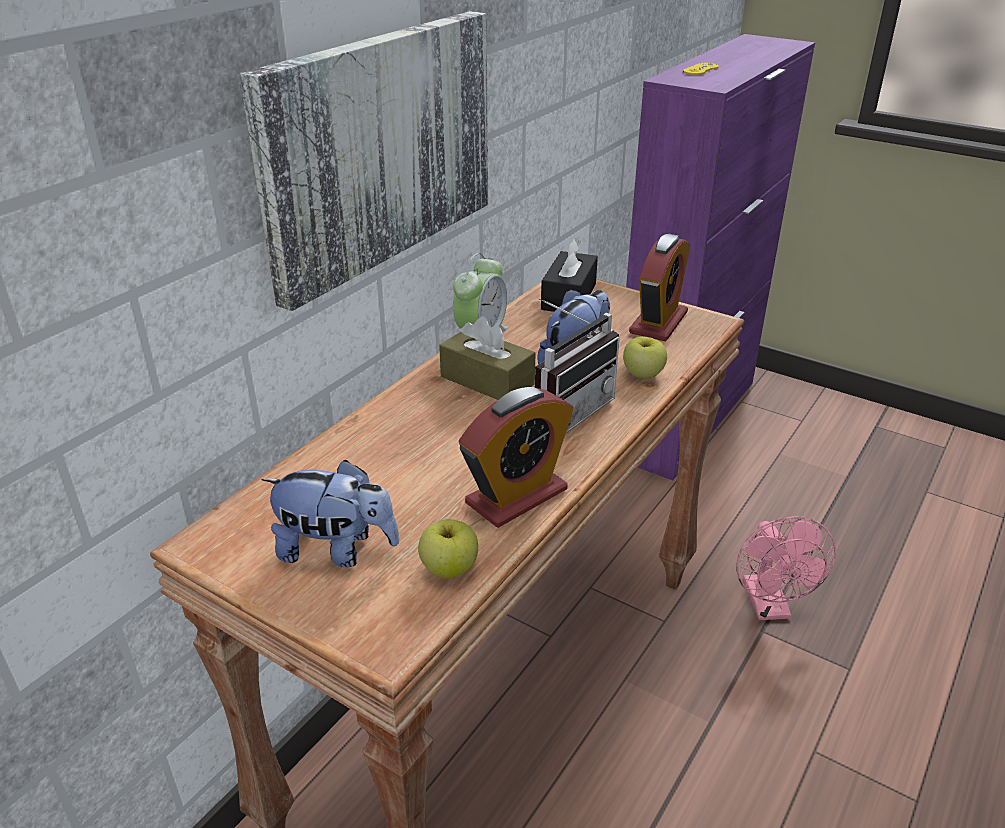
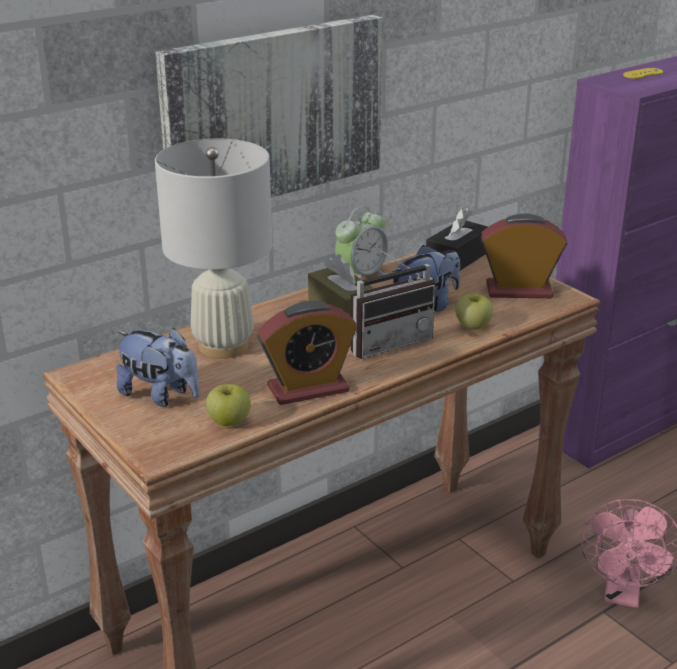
camera: 20 degrees right, 5 degrees down
alarm clock [629,234,690,341] -> alarm clock turned 135 degrees counterclockwise [481,213,567,298]
none -> white table lamp [155,139,272,359]

